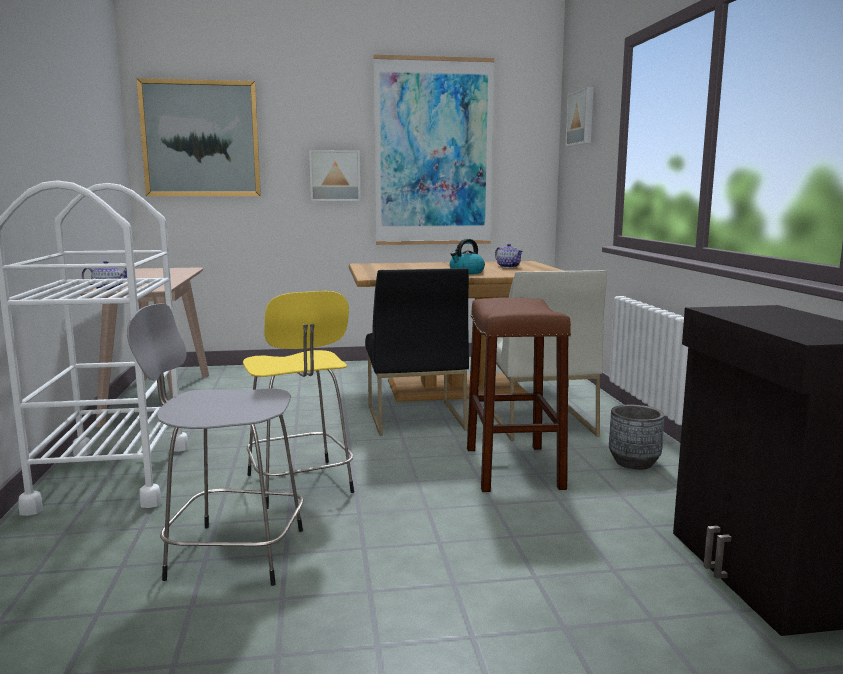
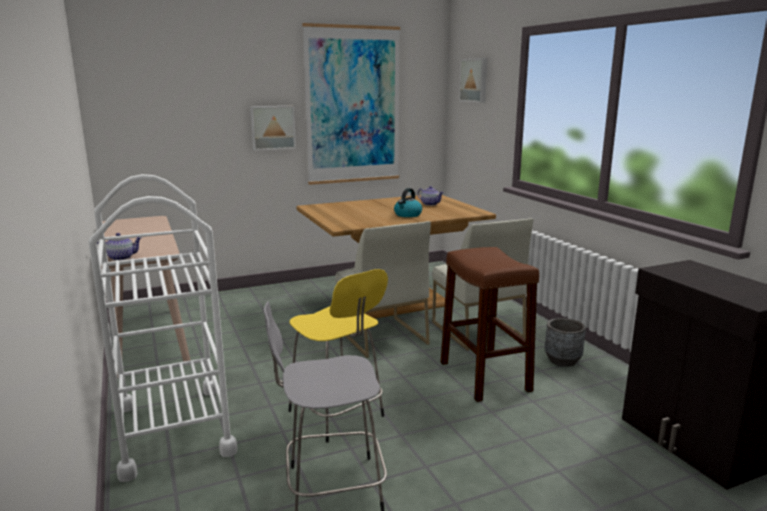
camera: 15 degrees left, 5 degrees up
picture [136,78,261,196] -> none
black chair [365,268,469,436] -> white chair [335,221,431,358]

